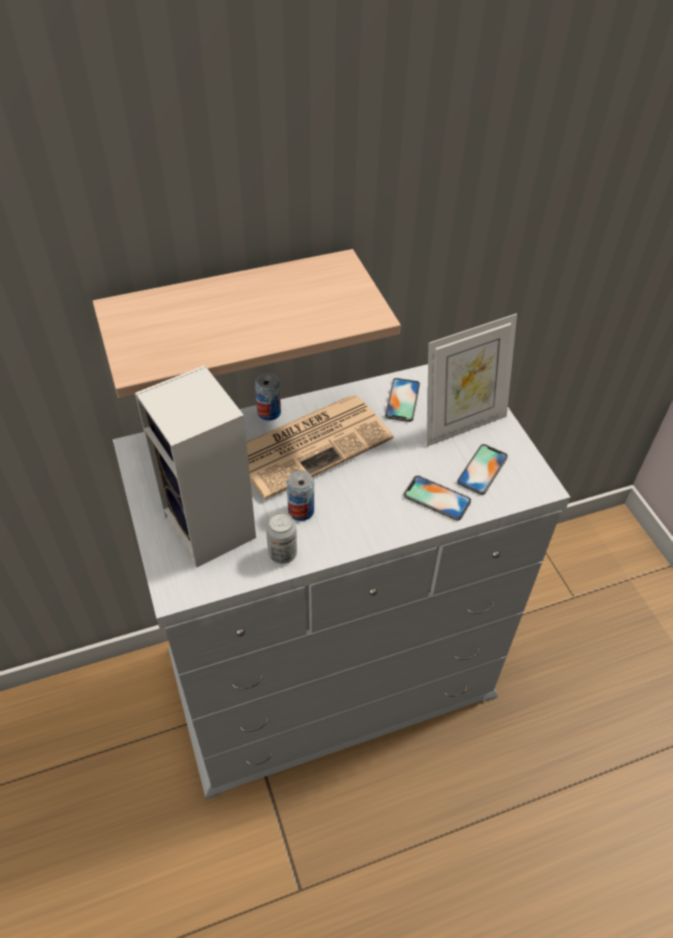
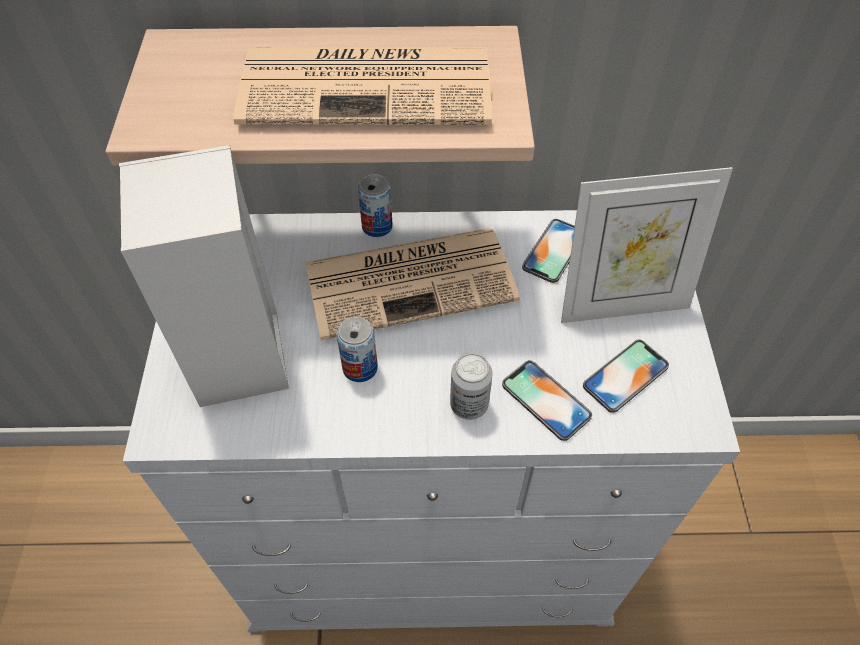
camera: 20 degrees right, 5 degrees up
can [266,512,297,564] -> can moved to [450,353,493,420]
none -> newspaper [233,47,492,125]

